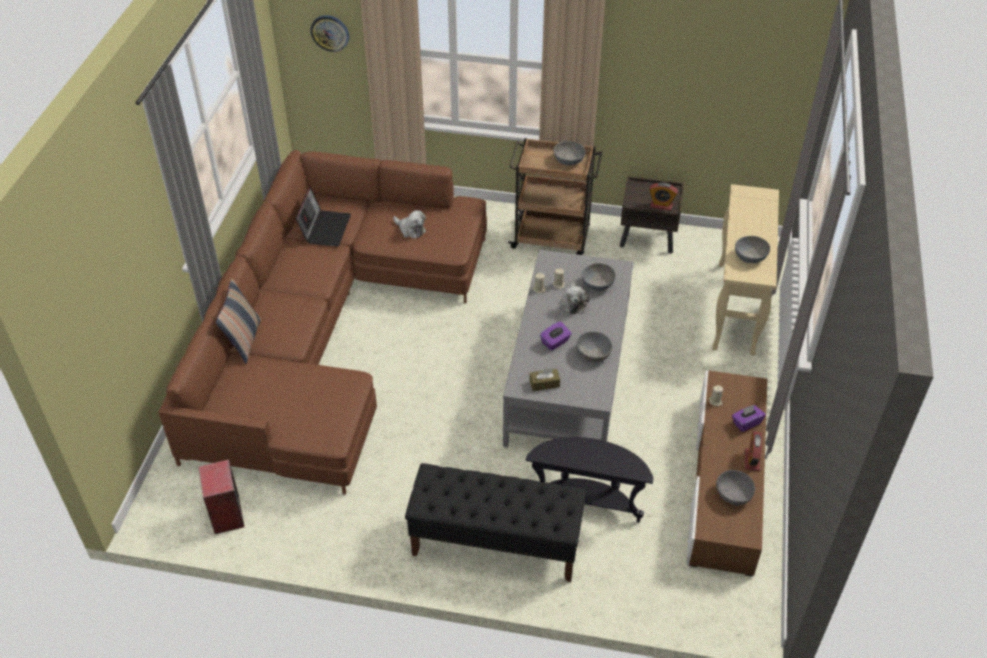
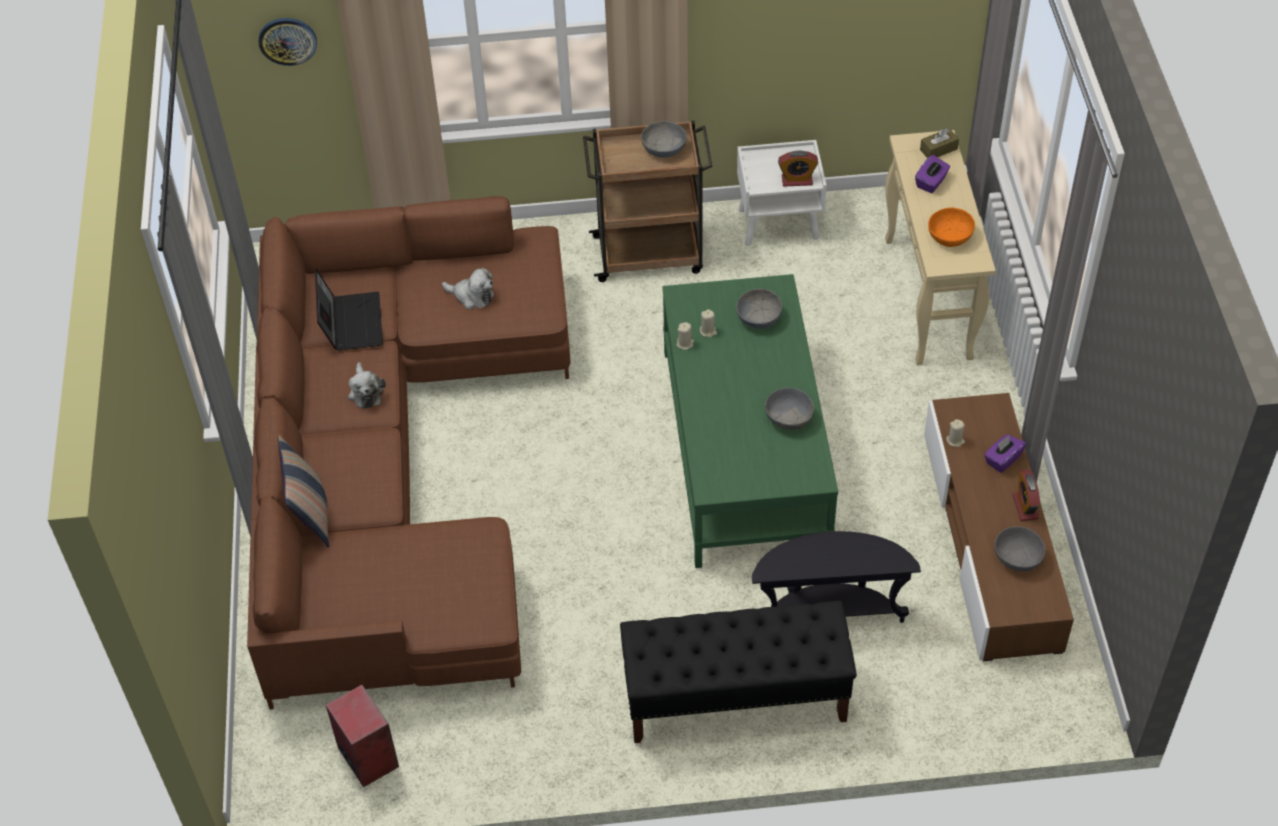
camera: 15 degrees left, 5 degrees up
grey coffee table [503,250,634,448] -> green coffee table [662,274,838,568]
brown tissue box [530,369,560,391] -> brown tissue box moved to [920,128,959,158]
purple tissue box [540,322,572,351] -> purple tissue box moved to [915,155,950,193]
plush toy [560,282,590,314] -> plush toy moved to [348,362,386,409]
brown nightstand [620,176,684,254] -> white nightstand [737,140,827,246]
grey bowl [735,236,770,263] -> orange bowl [928,207,975,247]

